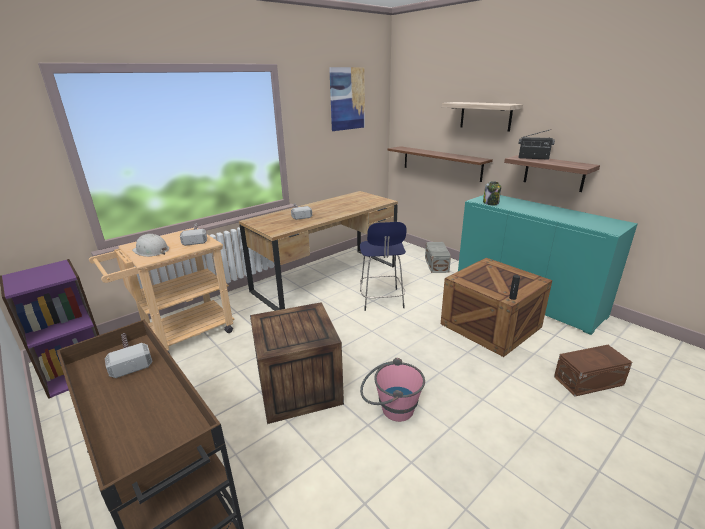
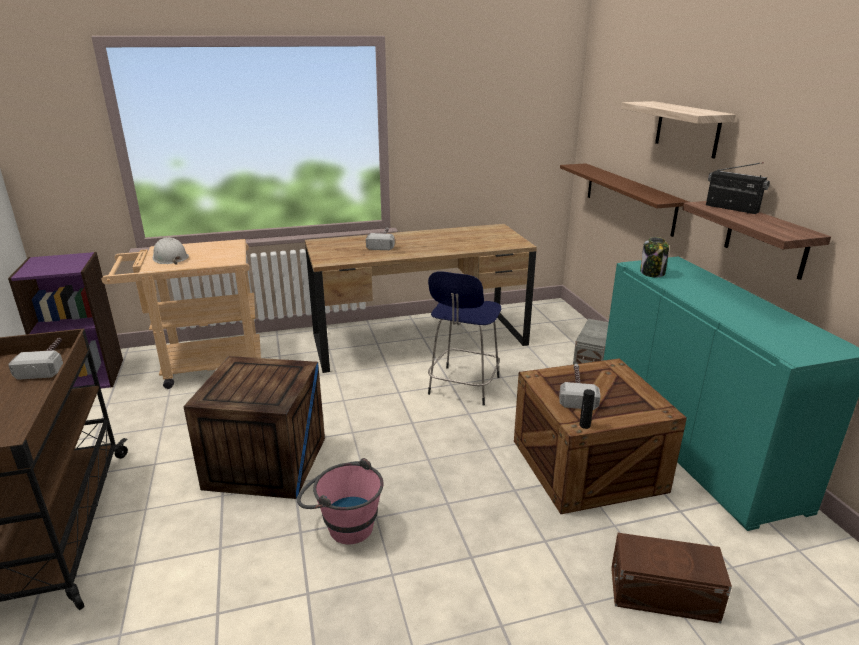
camera: 25 degrees right, 0 degrees up
hammer [180,223,207,246] -> hammer moved to [559,364,600,410]
picture [329,67,365,131] -> none

